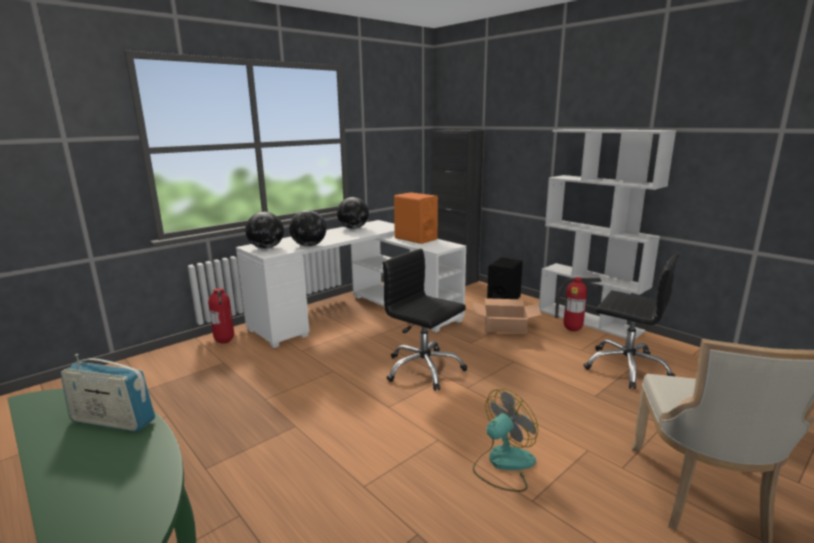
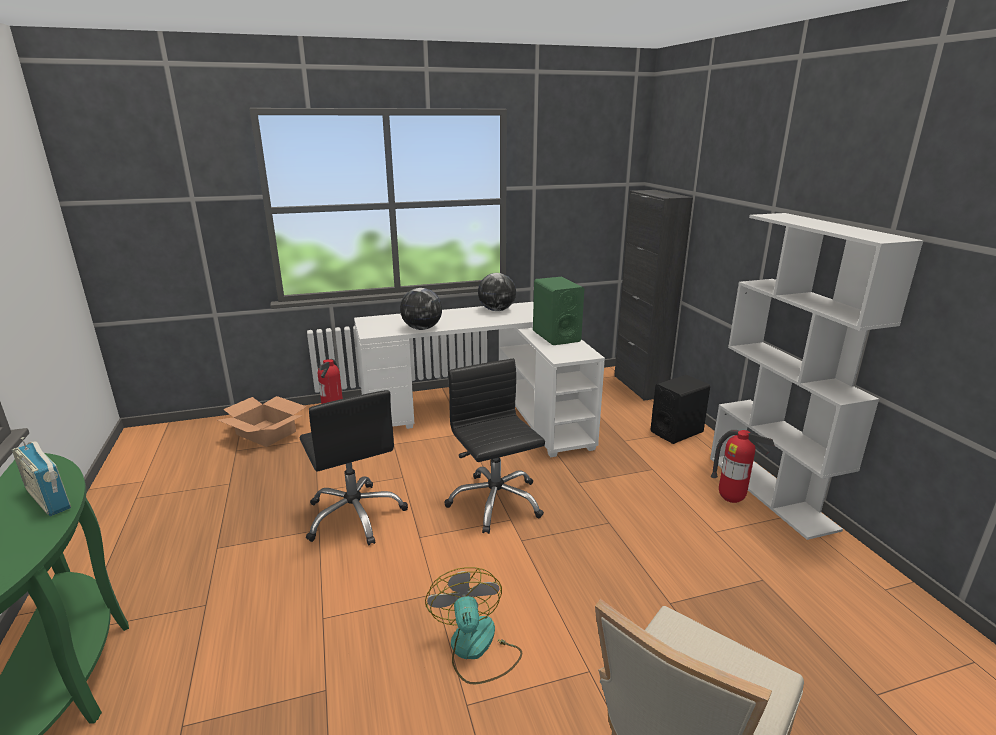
camera: 25 degrees right, 5 degrees up
globe [245,212,284,249] -> none
orange speaker [394,192,438,244] -> green speaker [533,277,584,345]
cardboard box [473,298,542,334] -> cardboard box moved to [218,396,307,447]
fan [473,389,538,492] -> fan turned 90 degrees counterclockwise [425,567,523,684]
black office chair [584,254,679,389] -> black office chair moved to [300,390,408,546]

